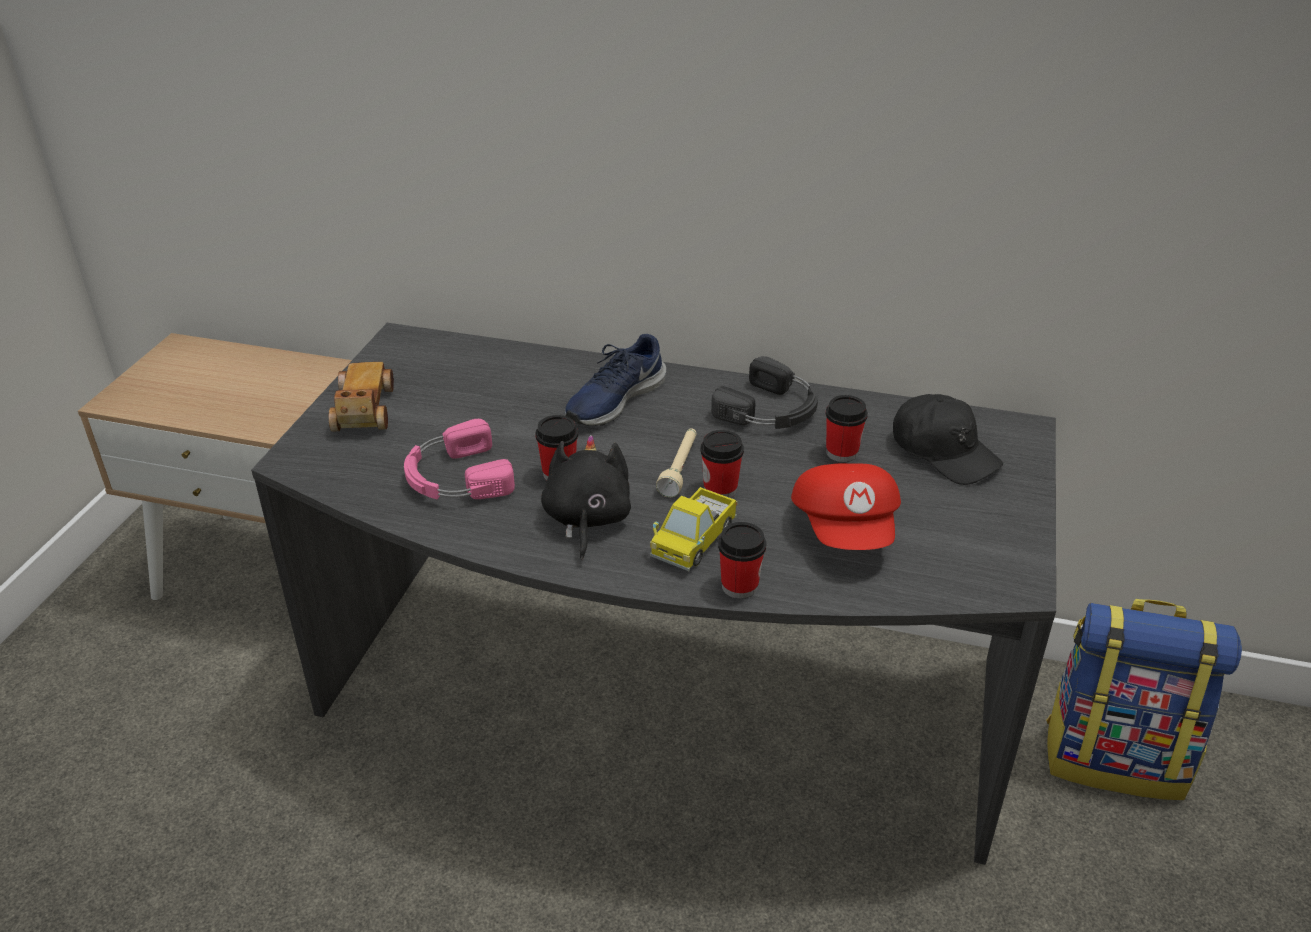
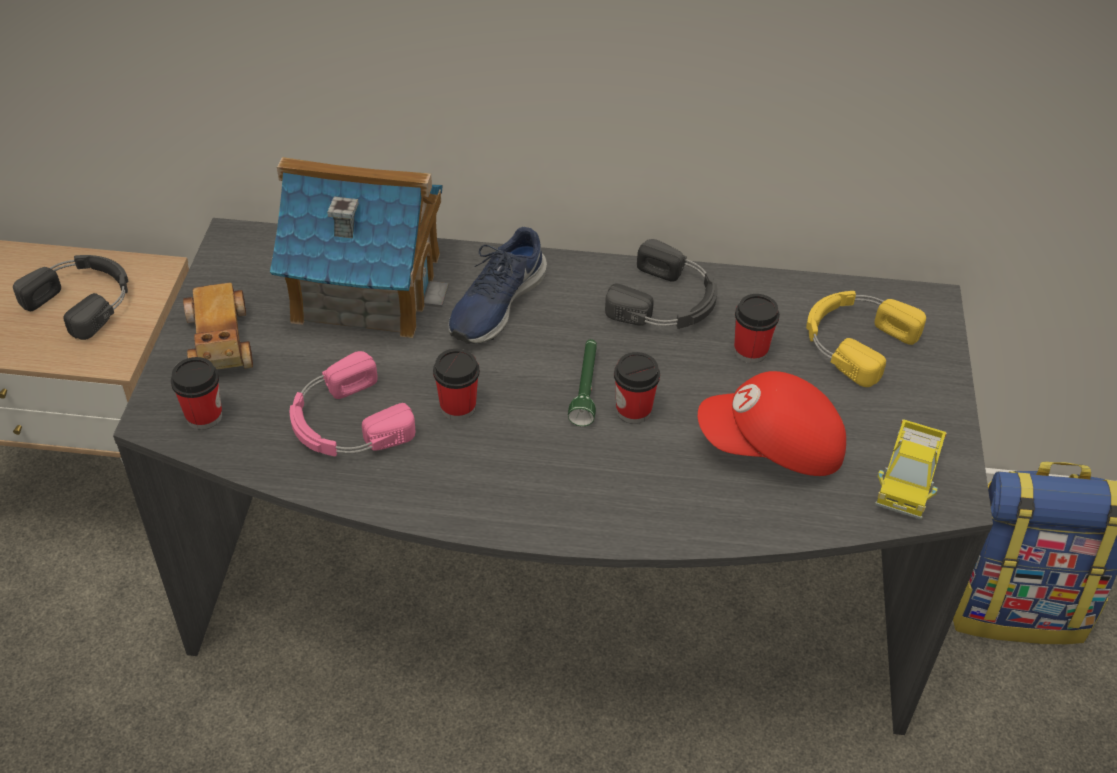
camera: 10 degrees left, 10 degrees up
black plush toy [541,435,631,560] -> none
toy truck [650,487,738,571] -> toy truck moved to [875,419,947,520]
beige flashlight [656,428,697,497] -> green flashlight [568,339,597,426]
cup [718,522,766,599] -> cup moved to [171,357,222,430]
red cap [791,463,901,550] -> red cap turned 105 degrees clockwise [698,371,846,476]
black cap [893,394,1003,485] -> yellow headphones [806,291,926,387]
none -> black headphones [13,255,129,340]
none -> toy house [270,157,449,338]

